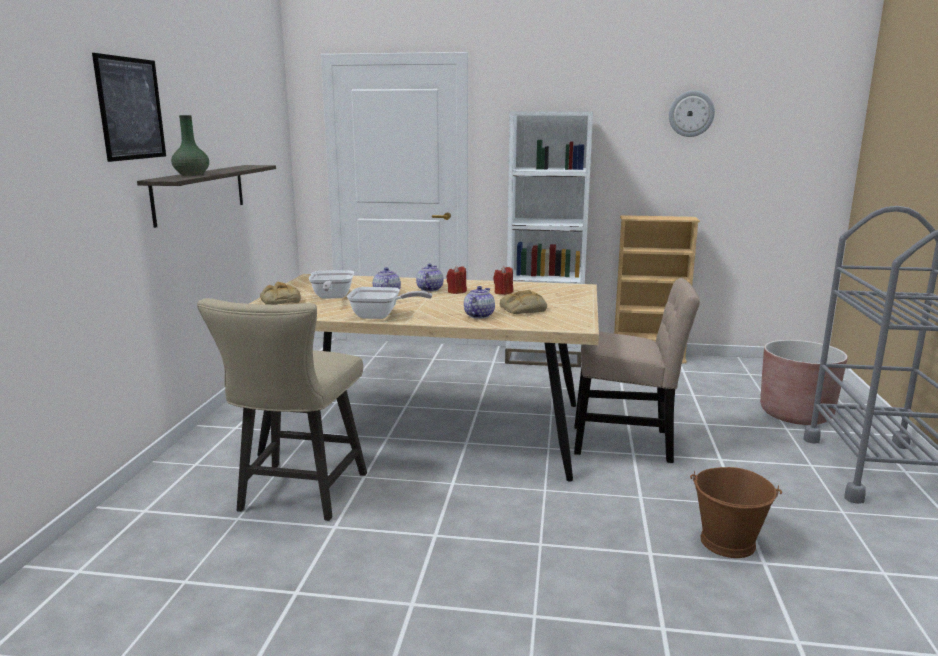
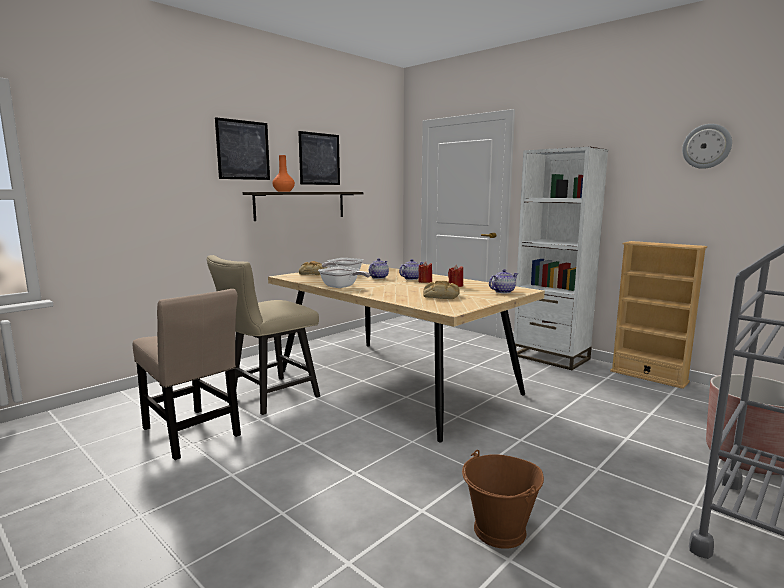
camera: 35 degrees right, 5 degrees down
green vase [171,115,209,176] -> orange vase [272,155,295,192]
teapot [464,286,495,319] -> teapot moved to [489,269,518,293]
beige chair [574,278,700,463] -> beige chair moved to [133,289,241,460]
none -> picture [298,131,340,185]

